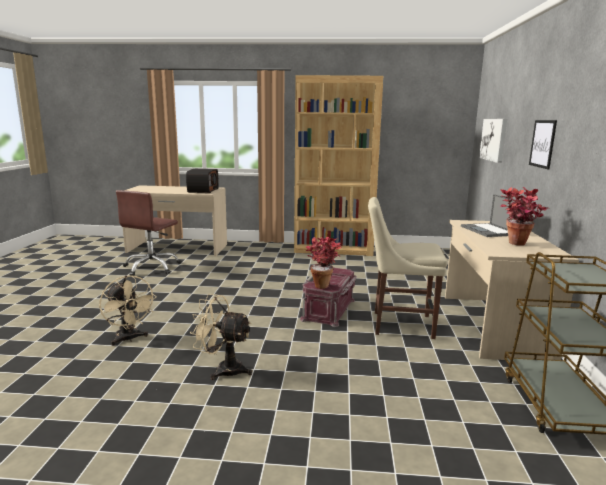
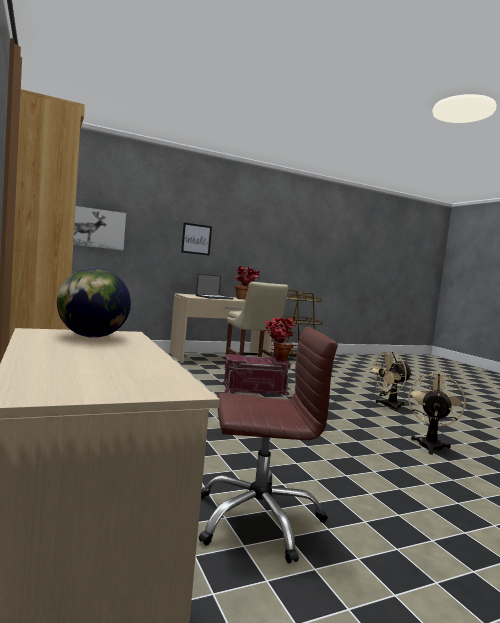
camera: 120 degrees left, 10 degrees down
radio [186,169,219,193] -> globe [57,268,131,338]
beige fan [190,294,252,380] -> beige fan turned 75 degrees clockwise [368,352,412,412]

